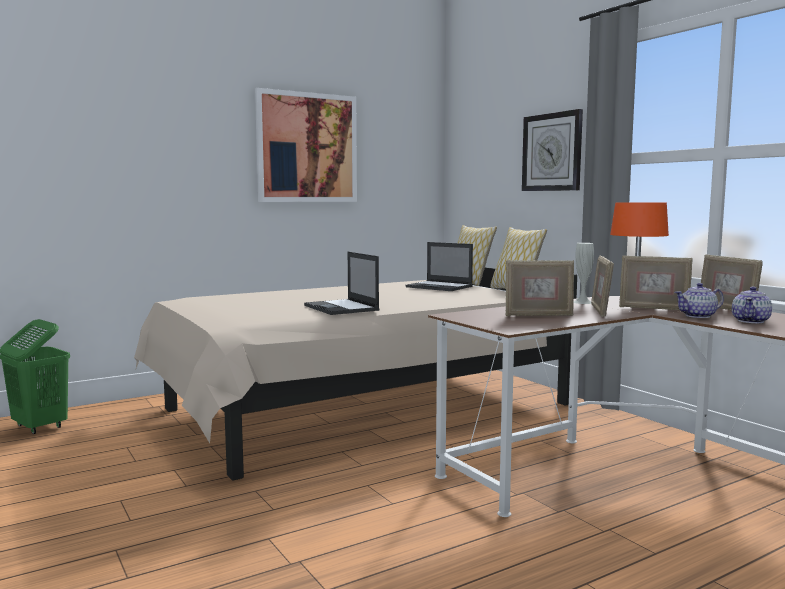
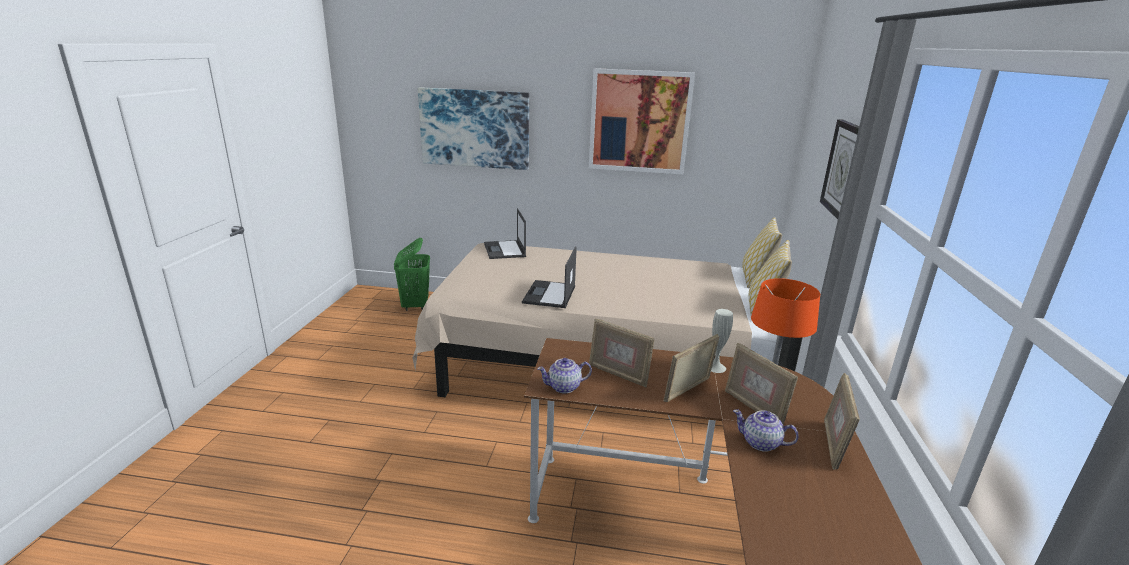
camera: 40 degrees right, 15 degrees up
laptop [406,242,473,291] -> laptop moved to [484,208,526,259]
teapot [732,286,772,323] -> teapot moved to [537,358,592,393]
none -> picture [418,87,529,170]

